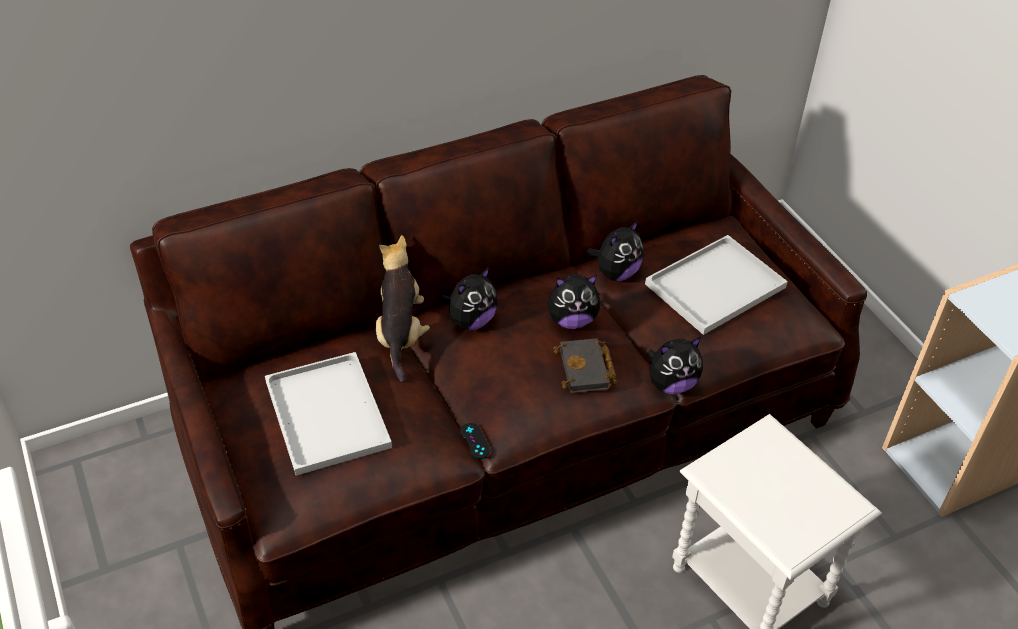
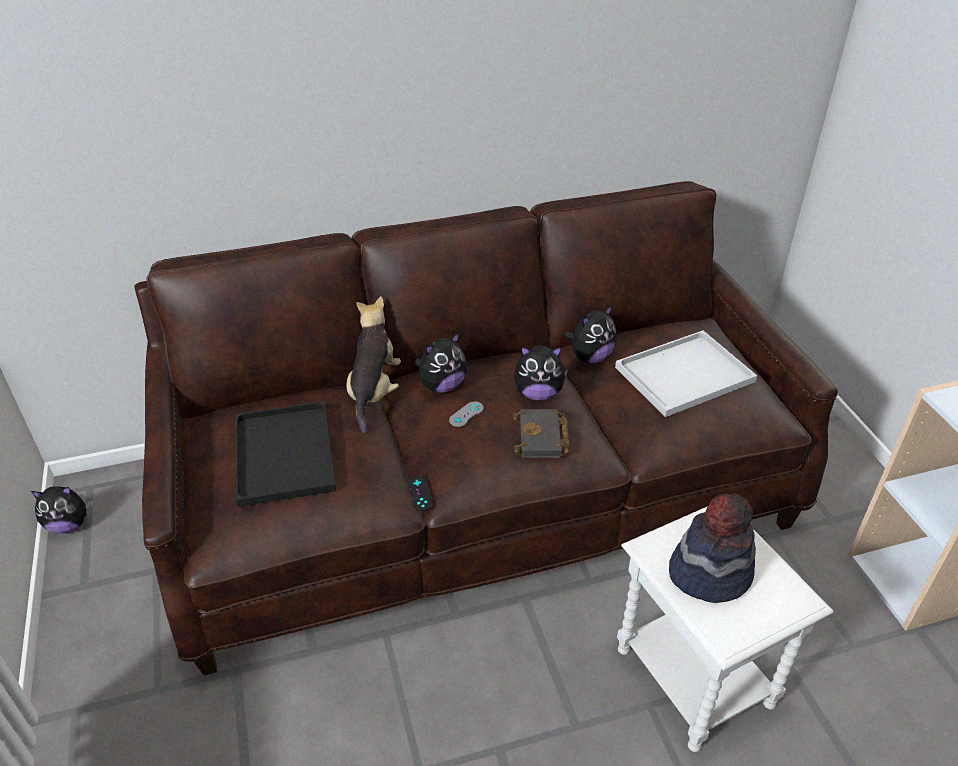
camera: 10 degrees right, 5 degrees down
white tray [265,352,392,476] -> black tray [235,401,336,507]
plush toy [647,337,703,394] -> plush toy moved to [31,486,93,533]
none -> grey game controller [449,401,484,427]
none -> hat [669,493,756,603]

